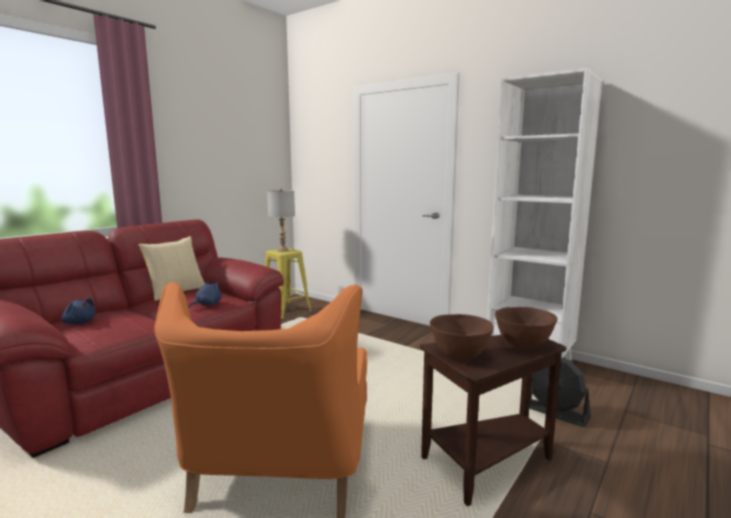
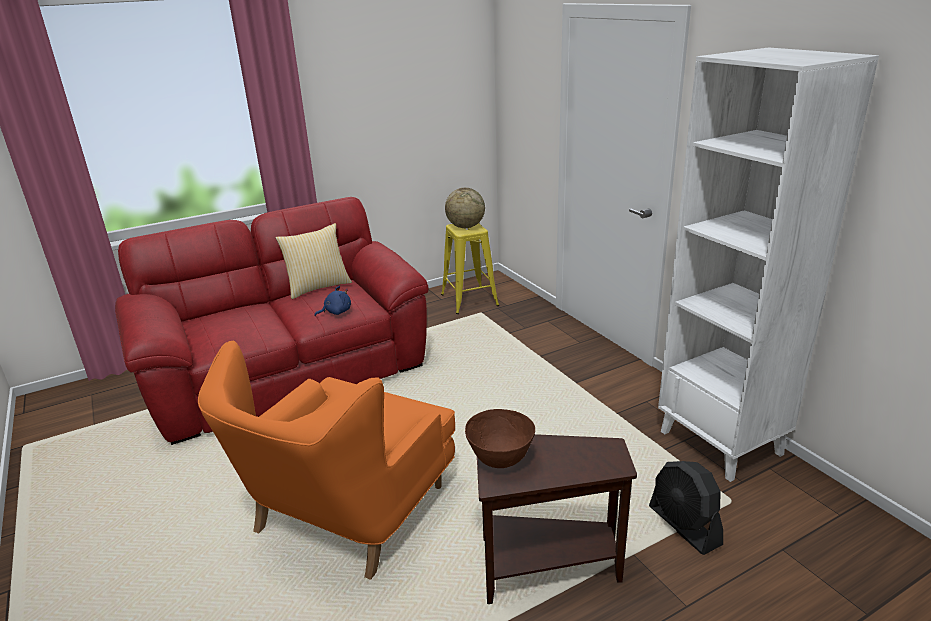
camera: 25 degrees right, 15 degrees up
blue plush toy [61,298,96,325] -> none
grey table lamp [267,188,295,252] -> globe [445,188,485,228]
brown bowl [495,307,557,348] -> none

